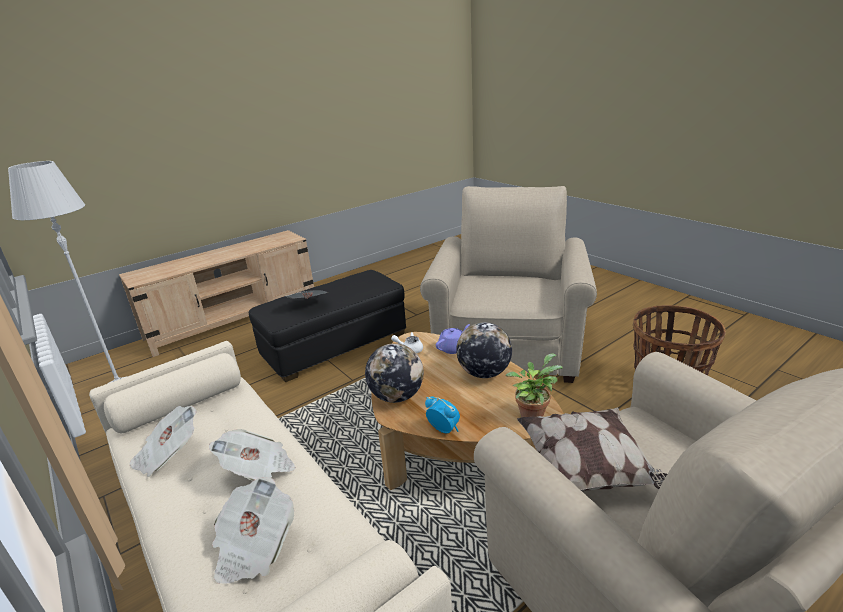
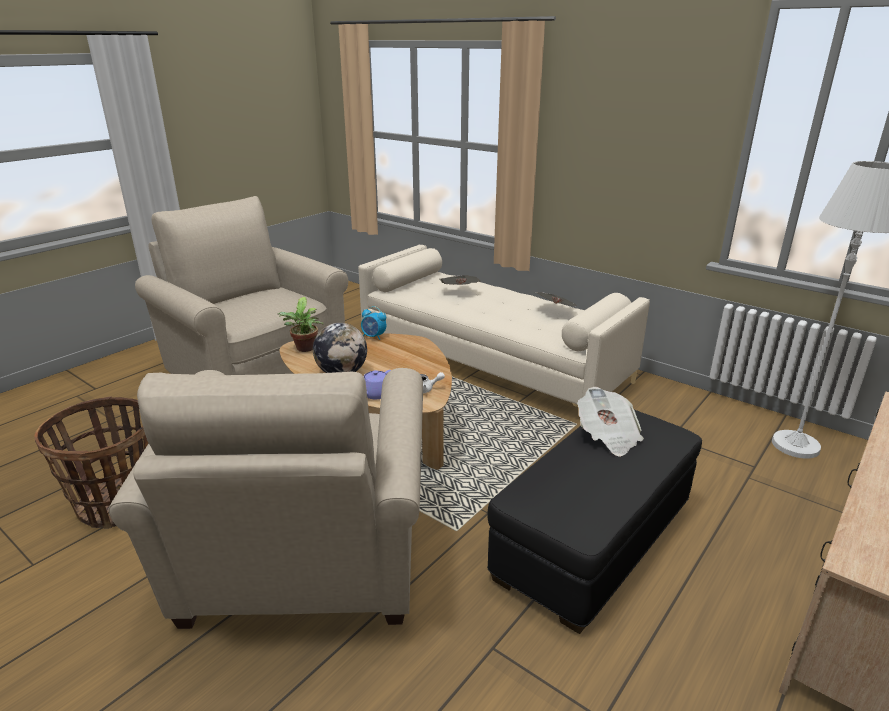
camera: 165 degrees right, 0 degrees up
newspaper [209,429,296,480] -> none
globe [365,343,424,403] -> none
pillow [517,407,667,492] -> none

